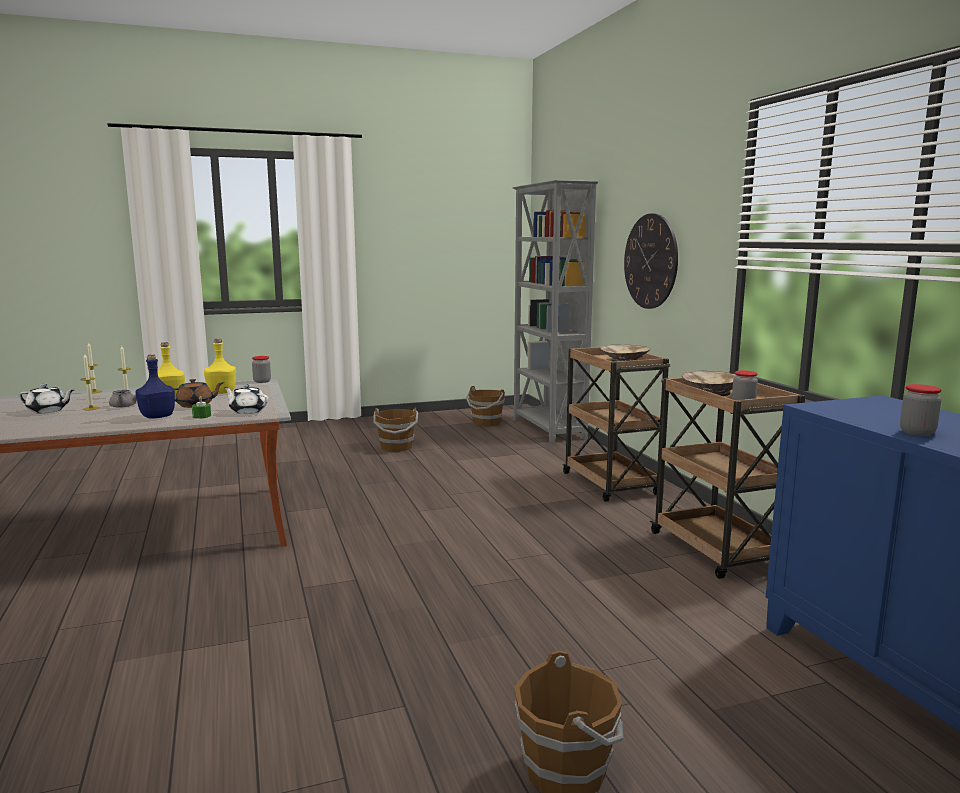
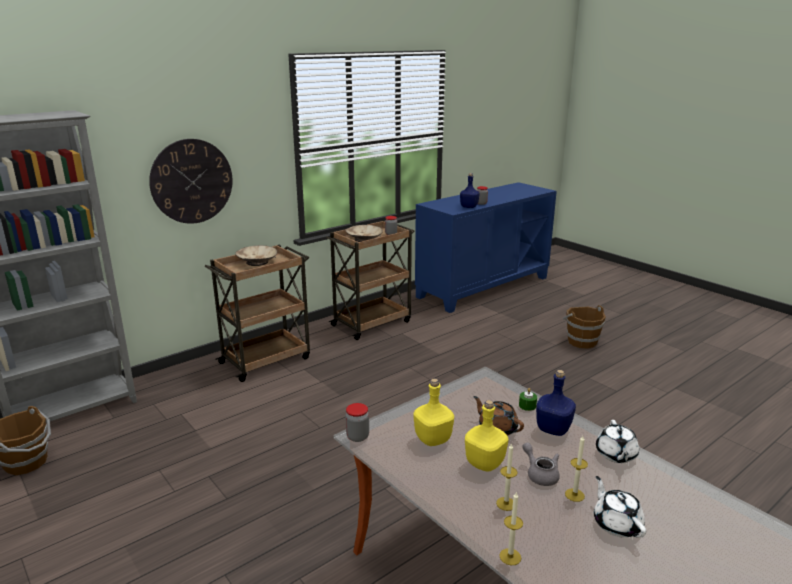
camera: 110 degrees left, 10 degrees up
white teapot [224,384,268,414] -> white teapot moved to [596,420,639,463]
brown bucket [373,408,418,452] -> none
none -> blue bottle [460,173,480,208]

